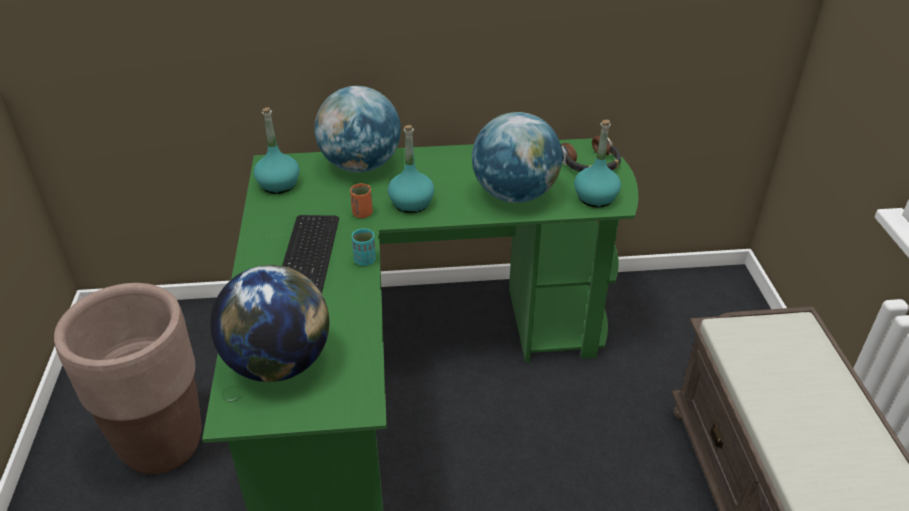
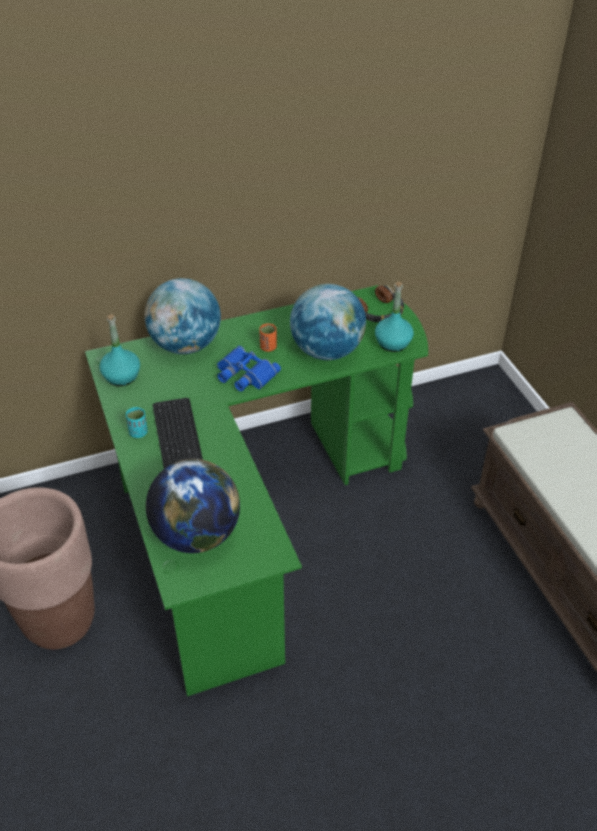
camera: 15 degrees left, 5 degrees up
orange cup [350,184,373,218] -> orange cup moved to [259,323,277,352]
turquoise cup [352,229,376,266] -> turquoise cup moved to [126,407,148,438]
turquoise bottle [388,125,434,213] -> blue binoculars [217,346,281,392]

